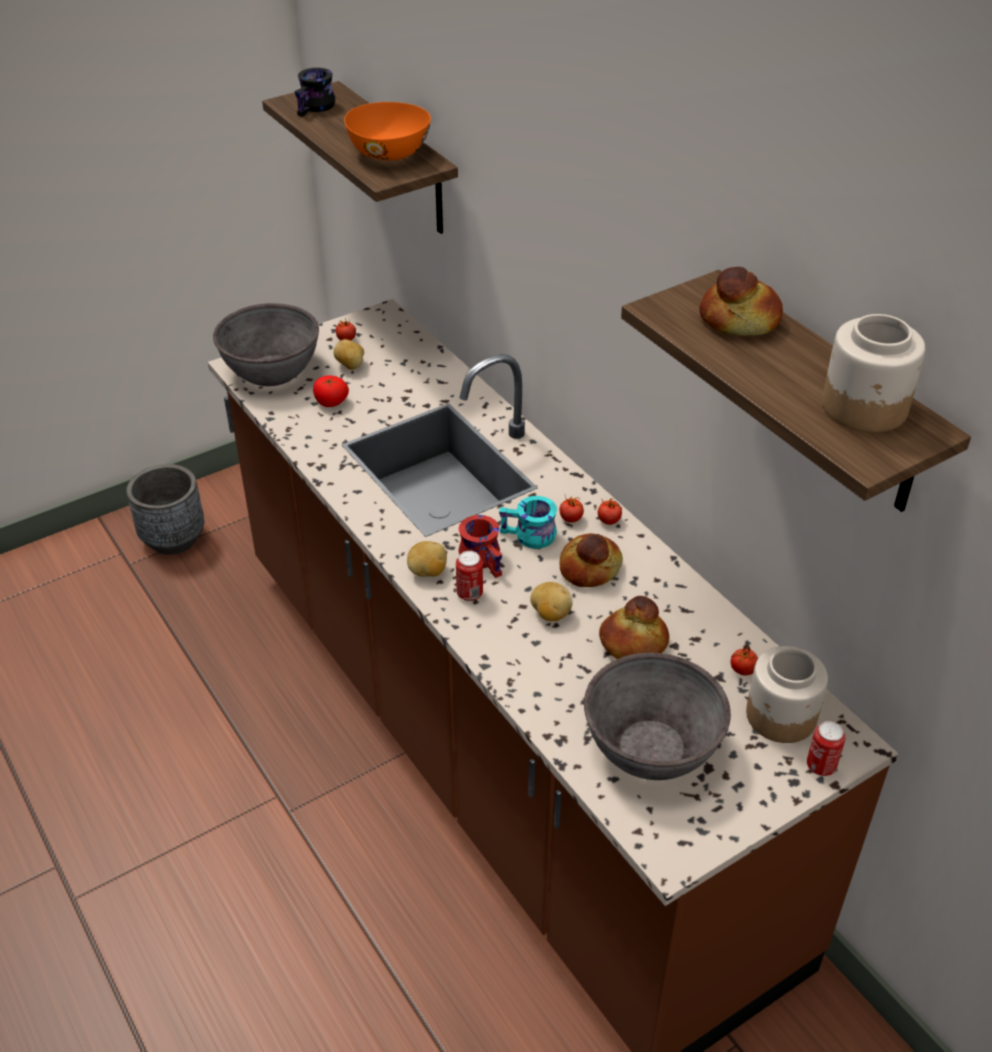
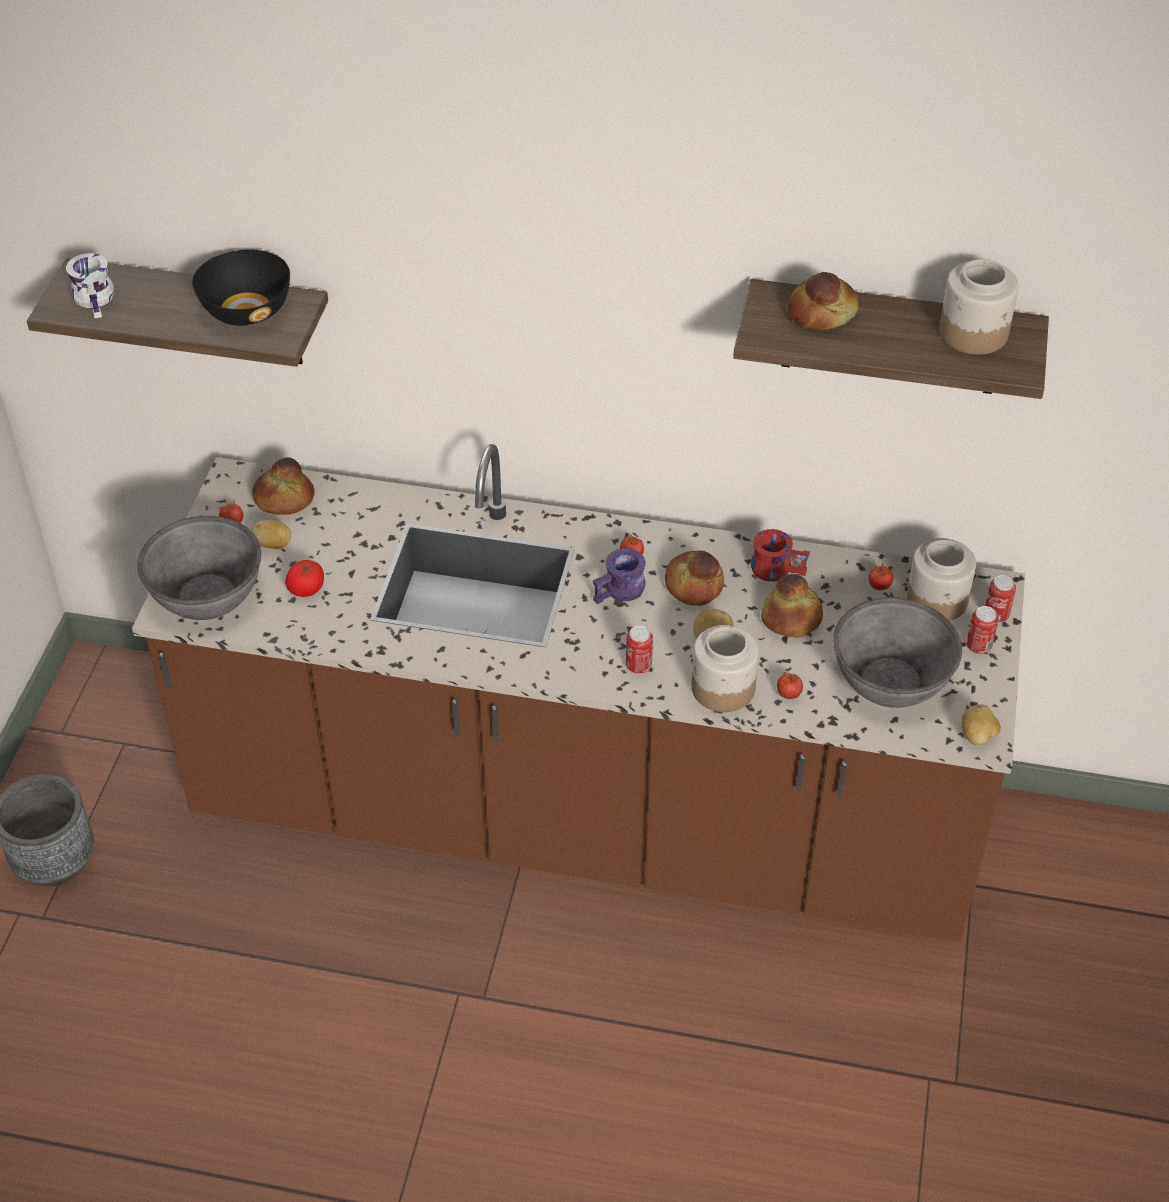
camera: 45 degrees left, 5 degrees up
black mug [294,68,335,117] -> white mug [66,253,114,318]
orange bowl [344,102,431,161] -> black bowl [192,250,290,326]
potato [407,541,447,577] -> potato moved to [961,704,1001,745]
red mug [458,515,502,578] -> red mug moved to [750,529,810,582]
turquoise mug [499,496,557,549] -> purple mug [593,548,646,604]
tomato [598,498,622,525] -> tomato moved to [777,672,803,699]
none -> bread [252,457,315,515]
none -> jar [691,625,759,712]
none -> can [966,606,999,654]

